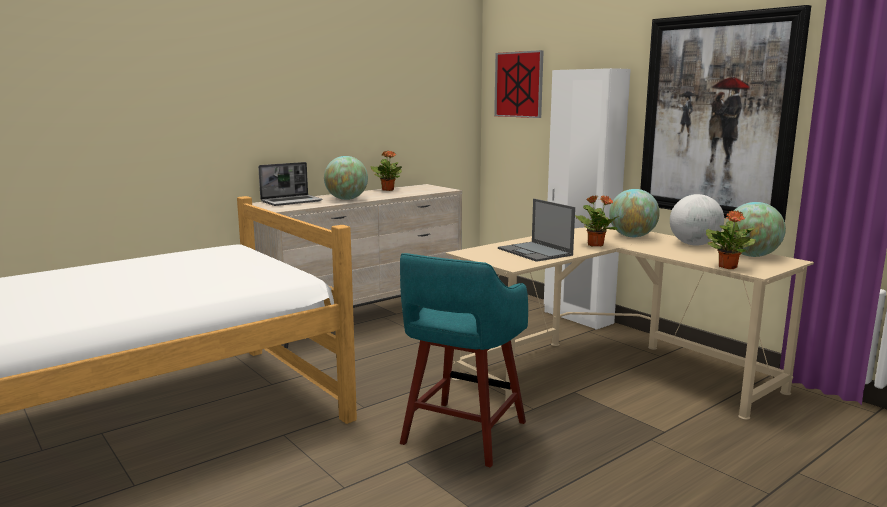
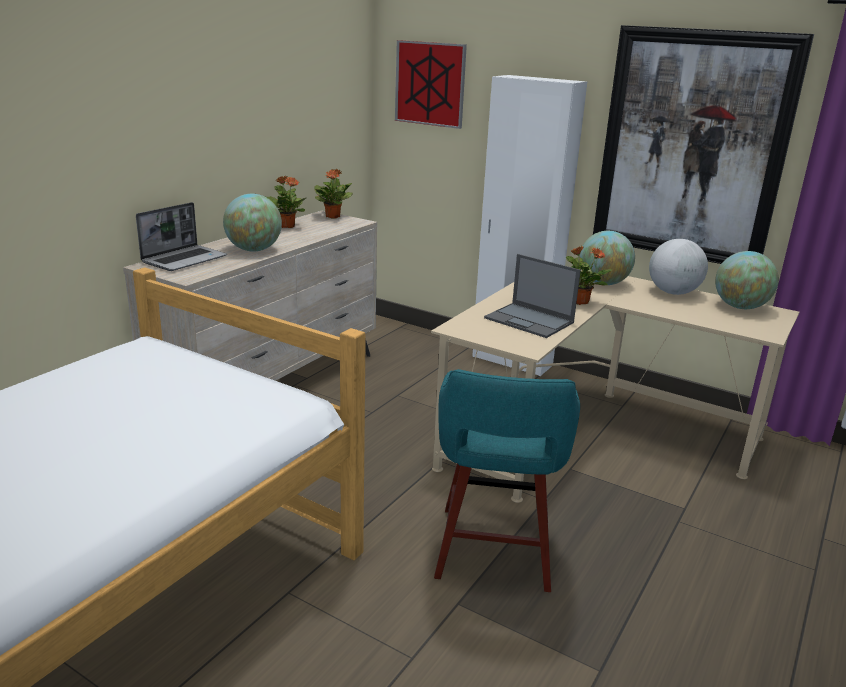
camera: 20 degrees left, 10 degrees up
potted plant [706,210,756,269] -> potted plant moved to [314,169,353,219]

